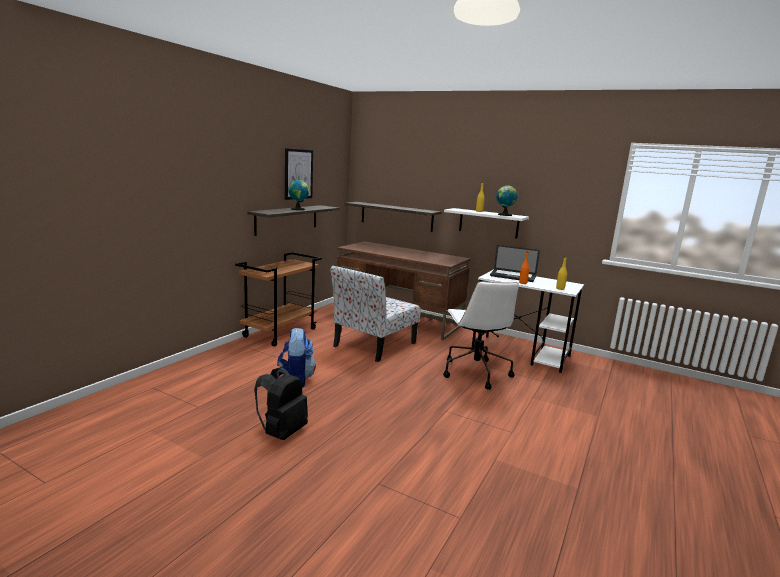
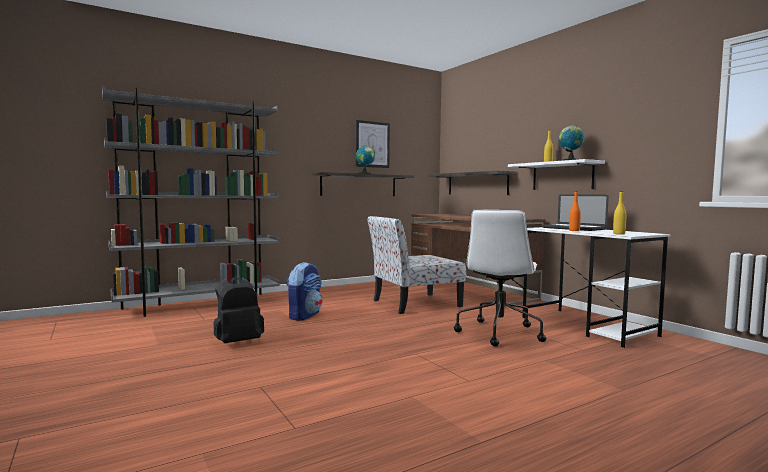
camera: 30 degrees right, 10 degrees down
brown cart [235,252,322,346] -> none
none -> grey bookcase [102,86,280,317]

